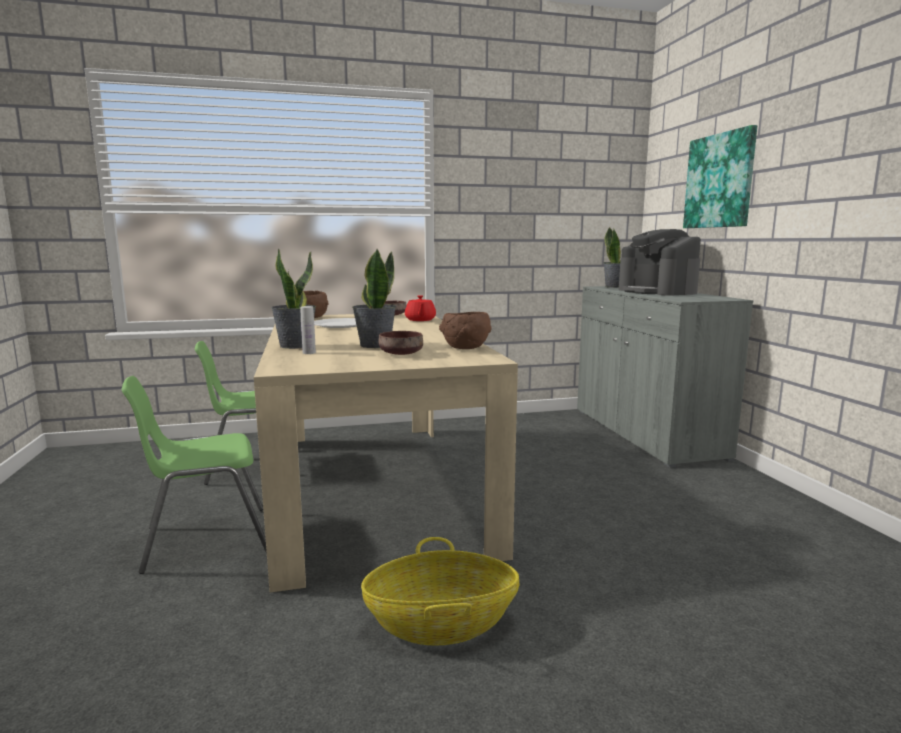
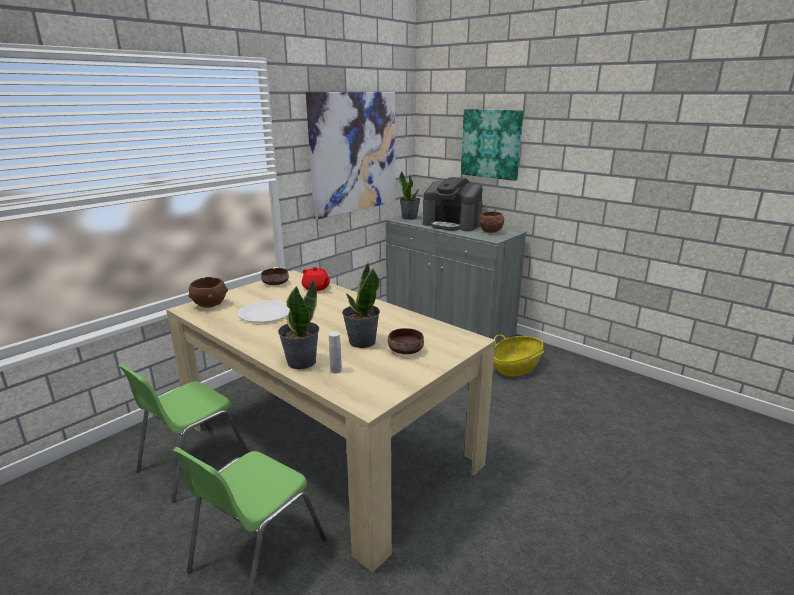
camera: 35 degrees left, 10 degrees up
basket [361,537,519,646] -> basket moved to [494,335,544,376]
brown bowl [439,312,492,349] -> brown bowl moved to [479,212,504,233]
none -> picture [306,92,395,220]

